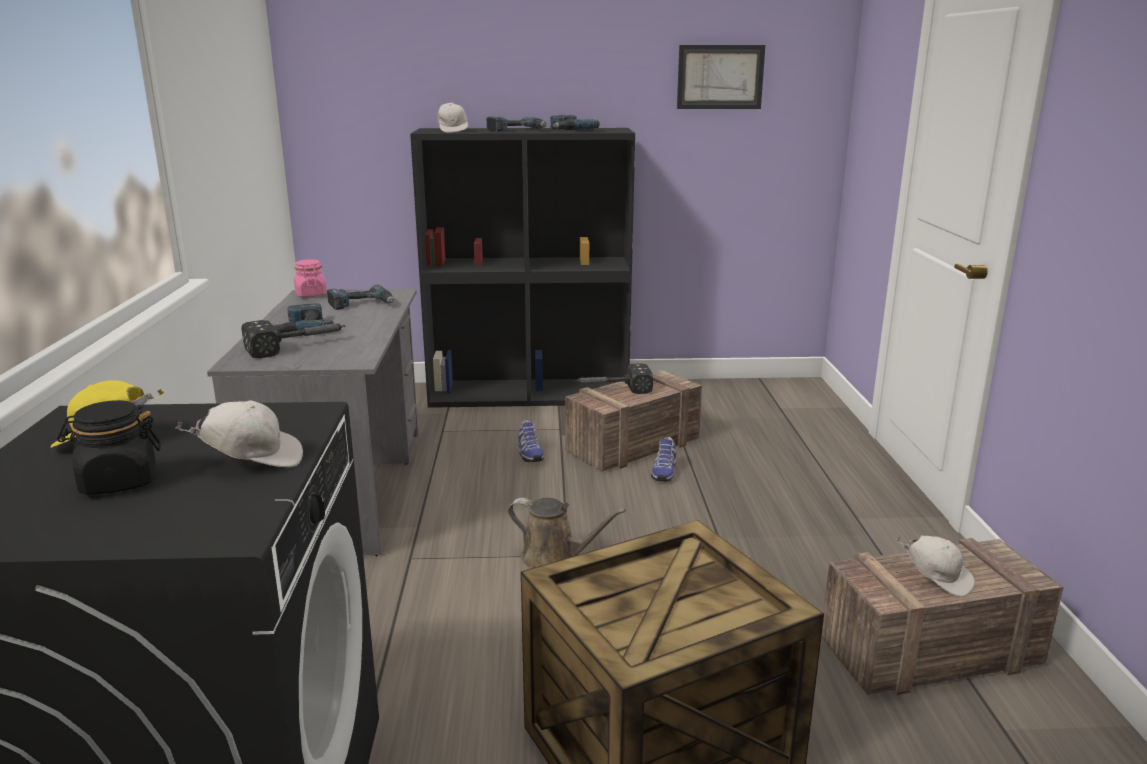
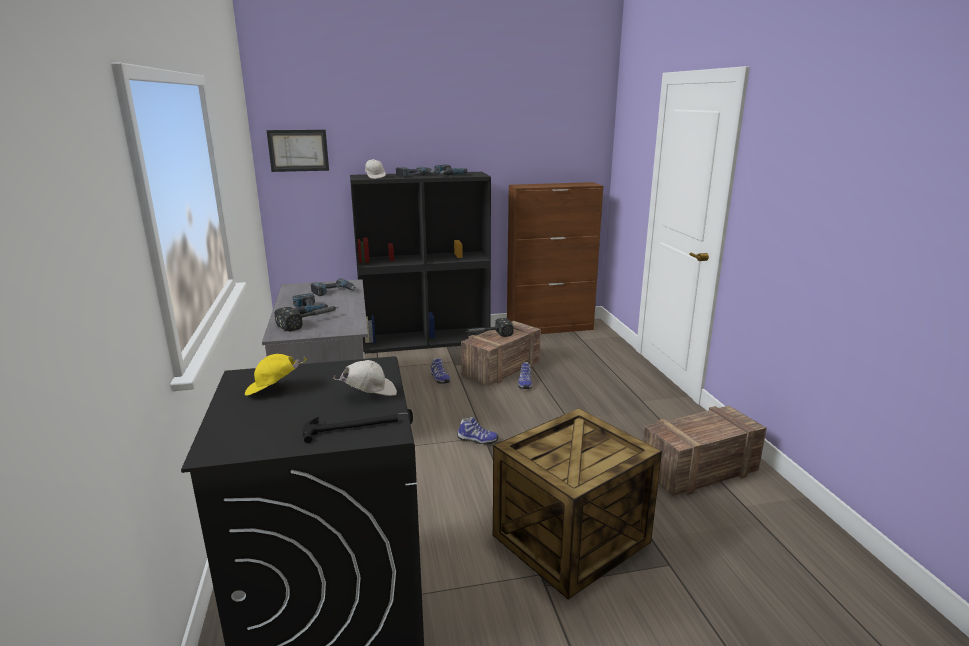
camera: 10 degrees left, 0 degrees up
black jar [57,400,161,495] -> none
pink jar [294,259,327,297] -> none
brown watering can [508,498,626,569] -> shoe [457,417,498,445]
picture [677,45,765,109] -> picture moved to [266,130,329,172]
white cap [895,536,975,597] -> none
none -> hammer [303,414,398,443]
none -> brown cabinet [507,182,603,334]

